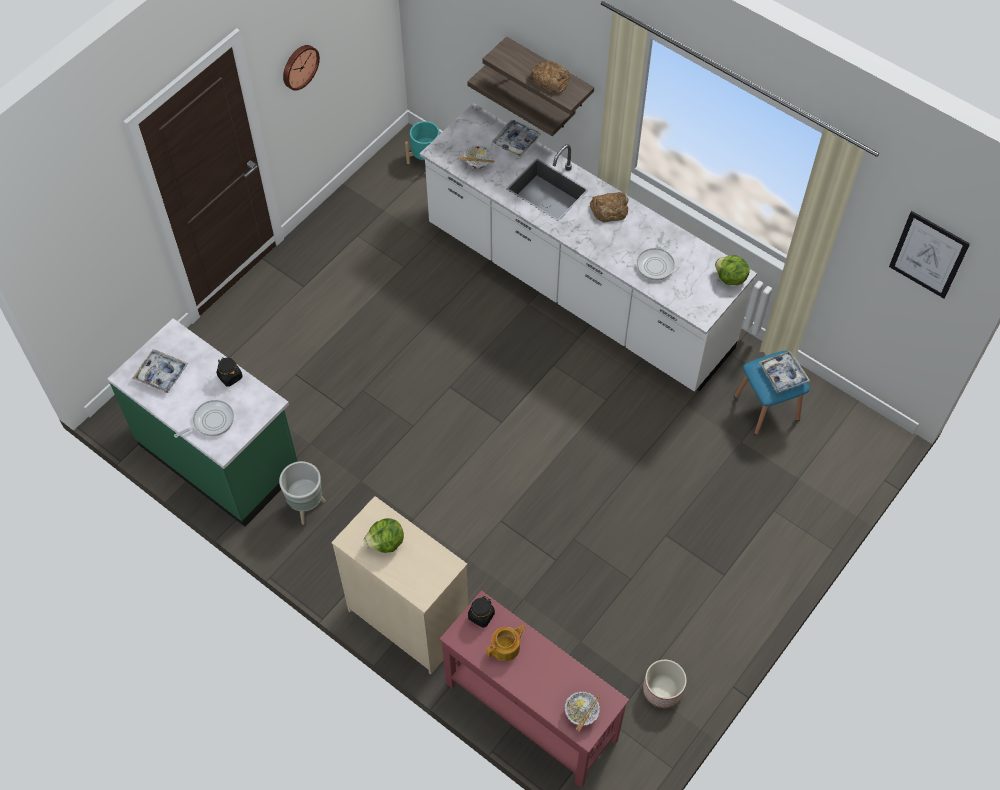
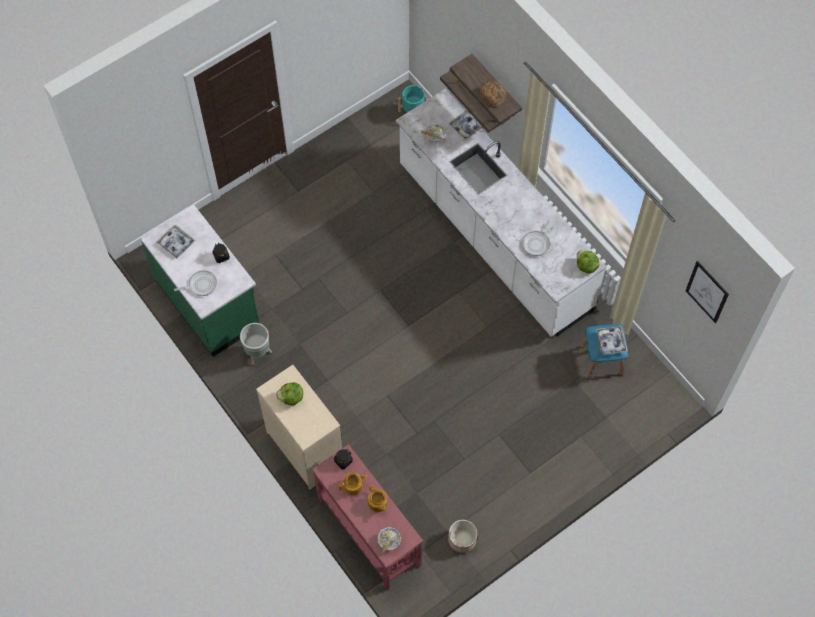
camera: 15 degrees right, 5 degrees up
wall clock [283,45,320,91] -> none
bread [590,192,628,223] -> none
none -> teapot [368,485,388,512]

